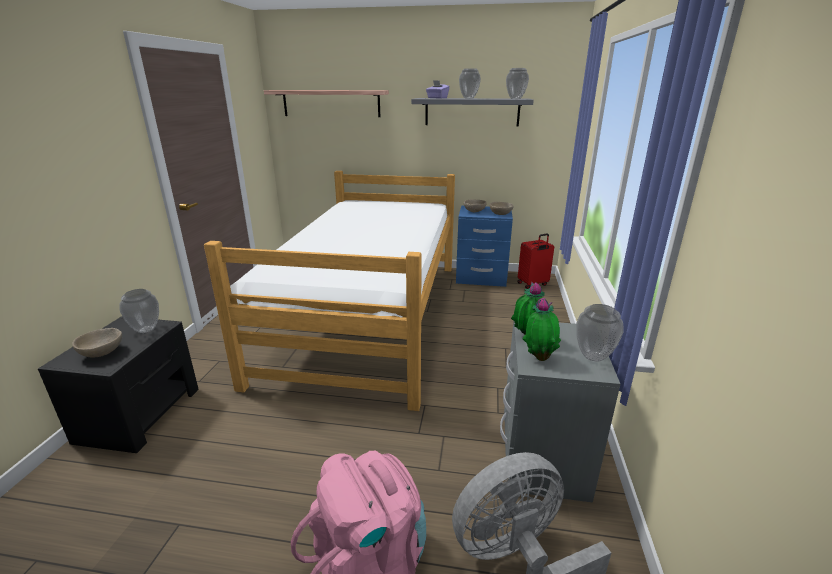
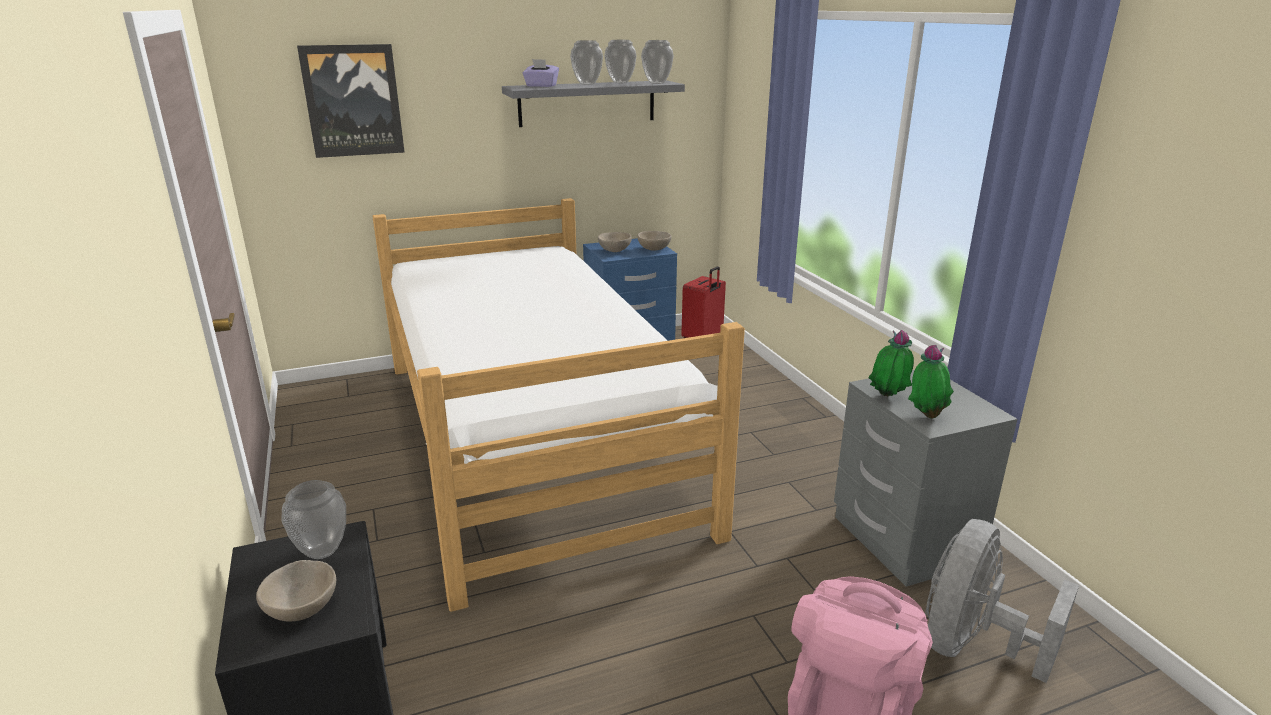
camera: 30 degrees left, 0 degrees up
shelf [264,90,389,117] -> picture [297,44,404,158]
vase [576,304,624,362] -> vase moved to [604,40,637,83]

